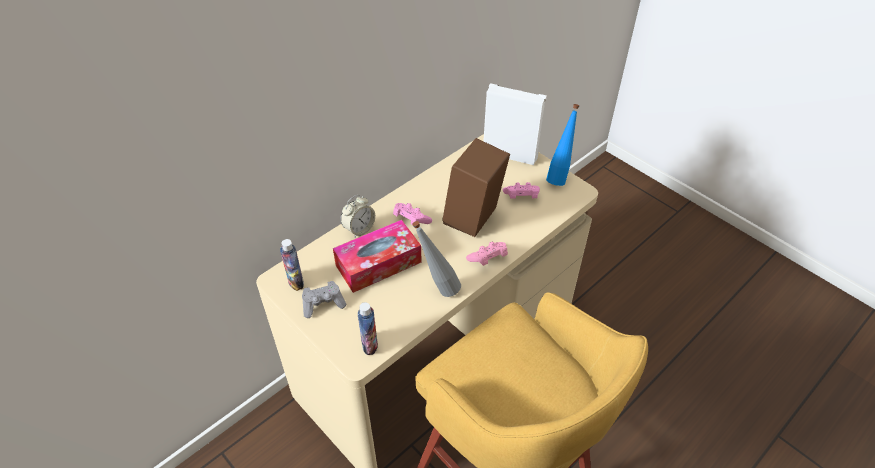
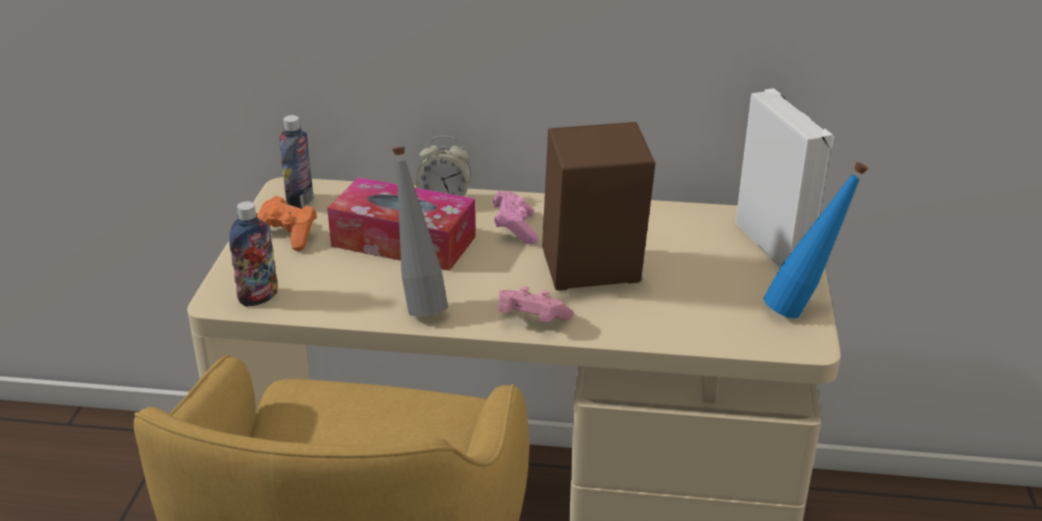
camera: 50 degrees right, 15 degrees down
grey game controller [302,281,346,318] -> orange game controller [257,196,317,251]
pink game controller [503,182,540,199] -> none

